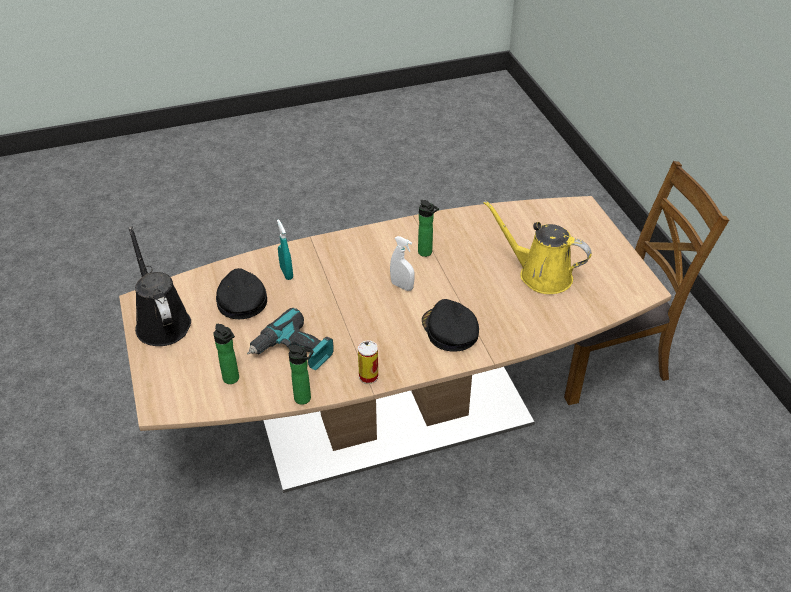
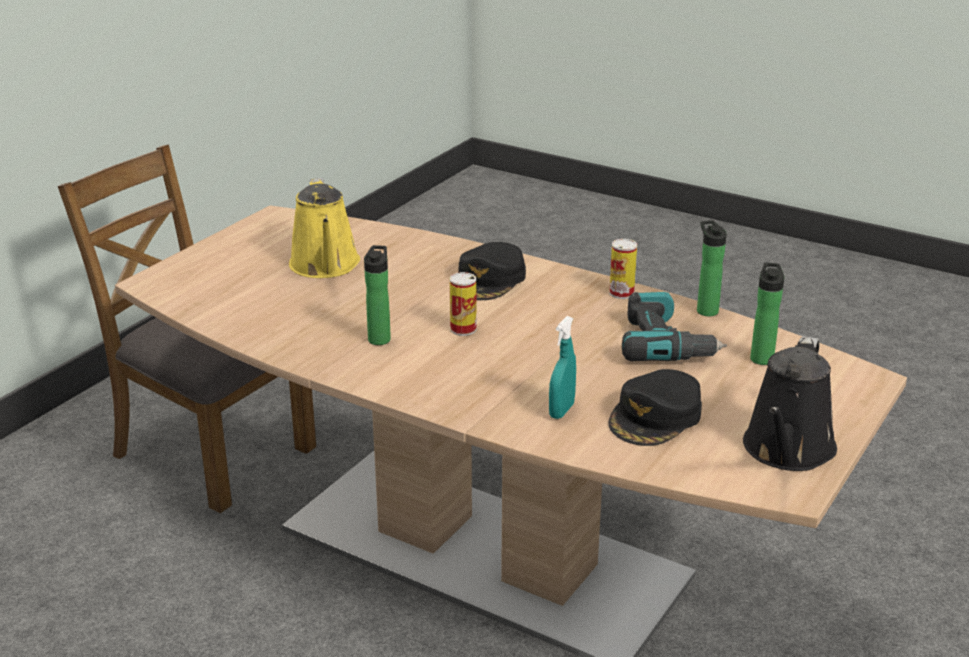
camera: 130 degrees left, 15 degrees down
white spray bottle [390,236,415,291] -> can [450,272,477,336]

